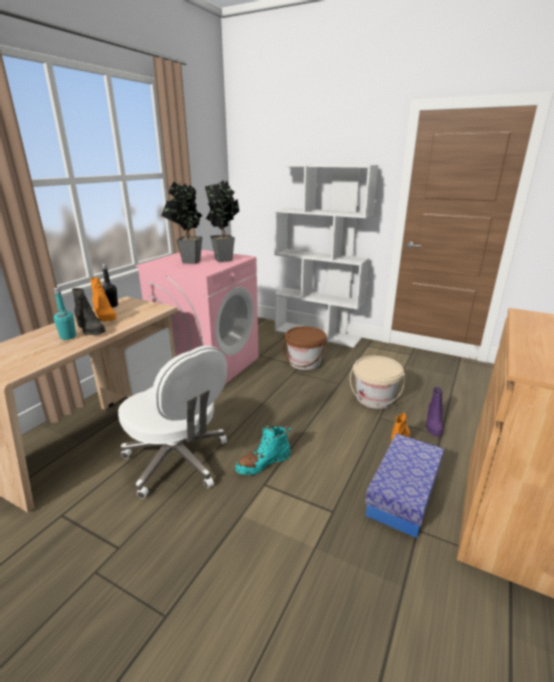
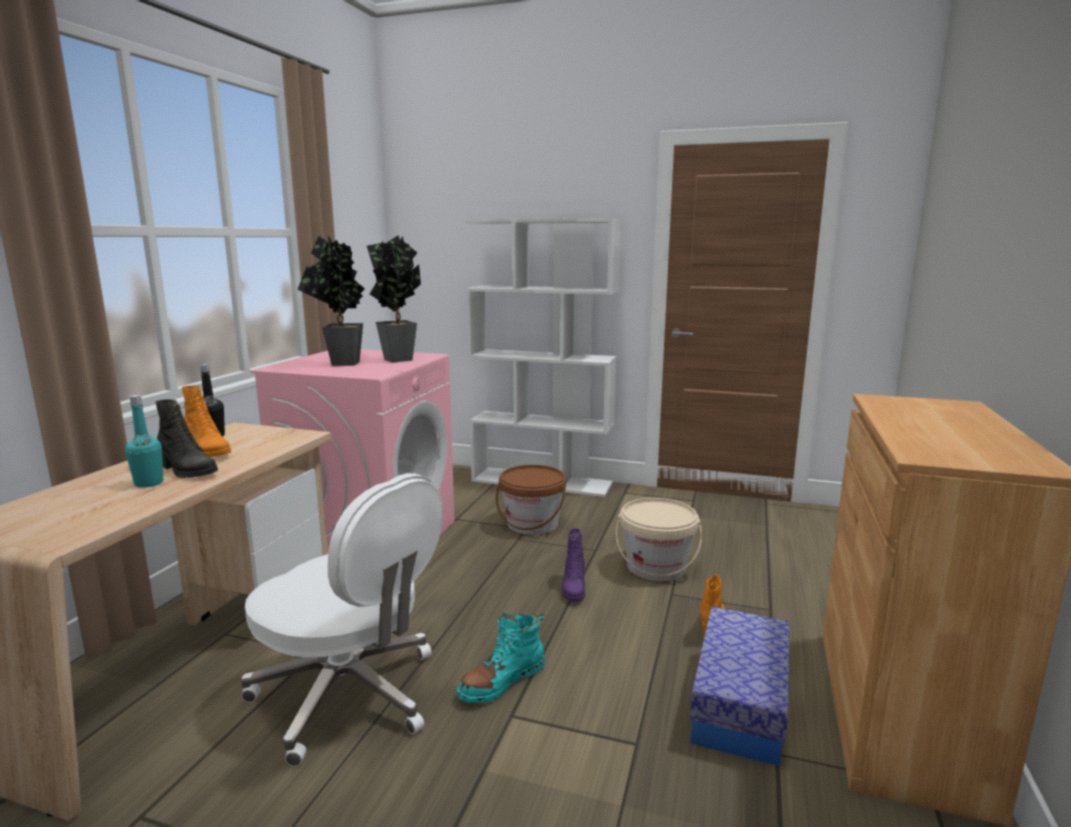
camera: 10 degrees left, 10 degrees down
purple boot [426,387,443,436] -> purple boot moved to [562,528,585,602]

